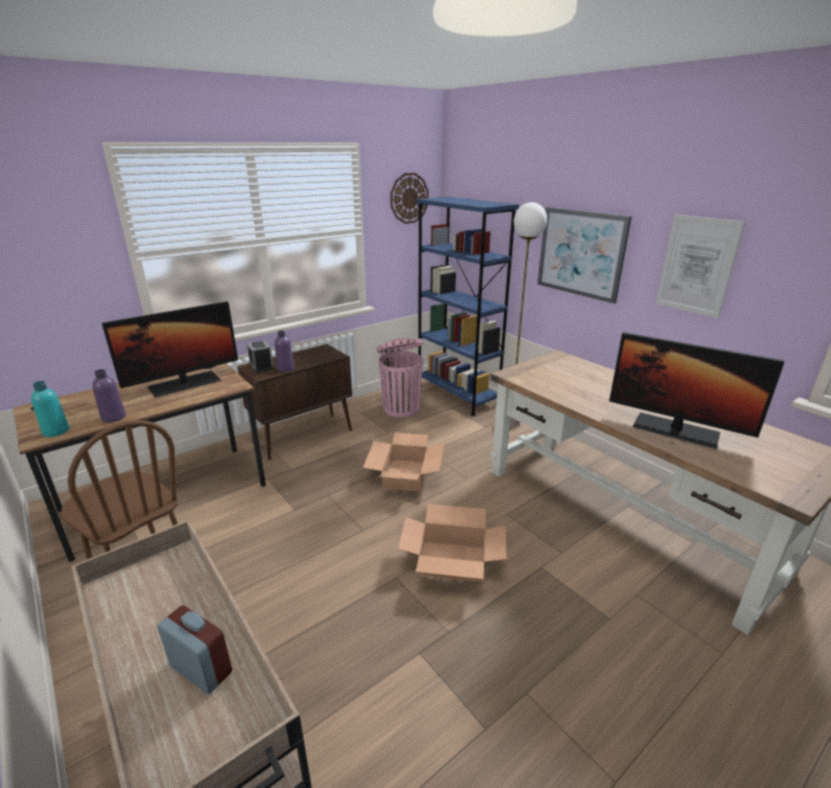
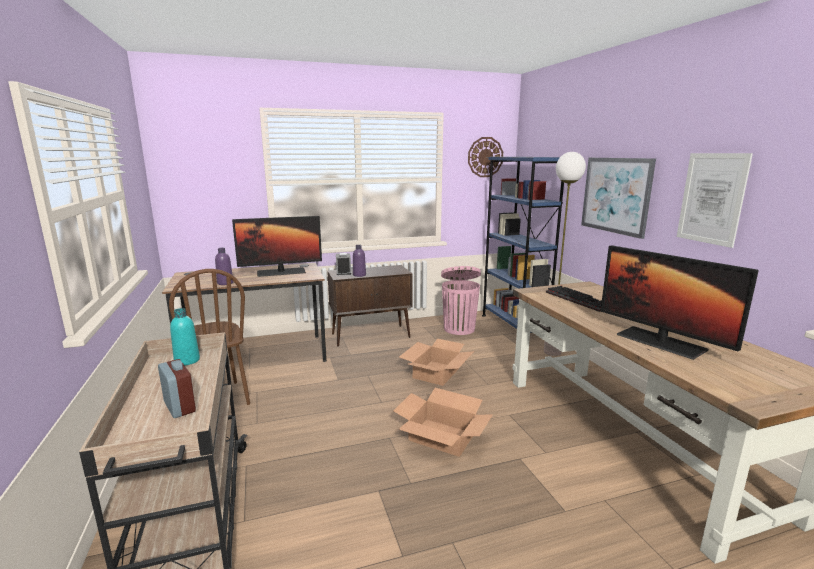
camera: 20 degrees right, 10 degrees down
turquoise bottle [31,381,69,437] -> turquoise bottle moved to [170,308,200,366]
none -> keyboard [546,286,602,312]

